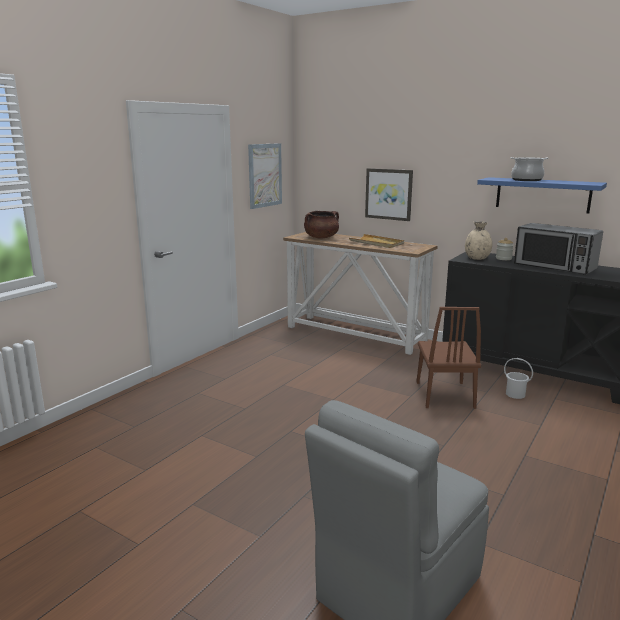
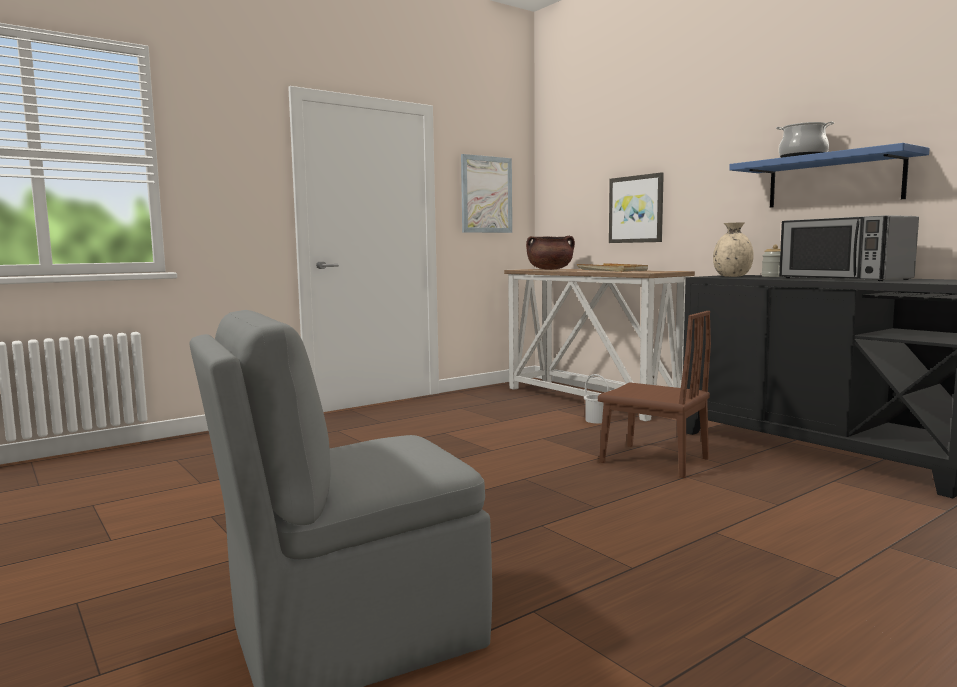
camera: 20 degrees right, 10 degrees down
brown chair [417,307,481,409] -> brown chair turned 75 degrees counterclockwise [598,311,711,478]
white bucket [504,358,533,399] -> white bucket moved to [584,374,609,423]

